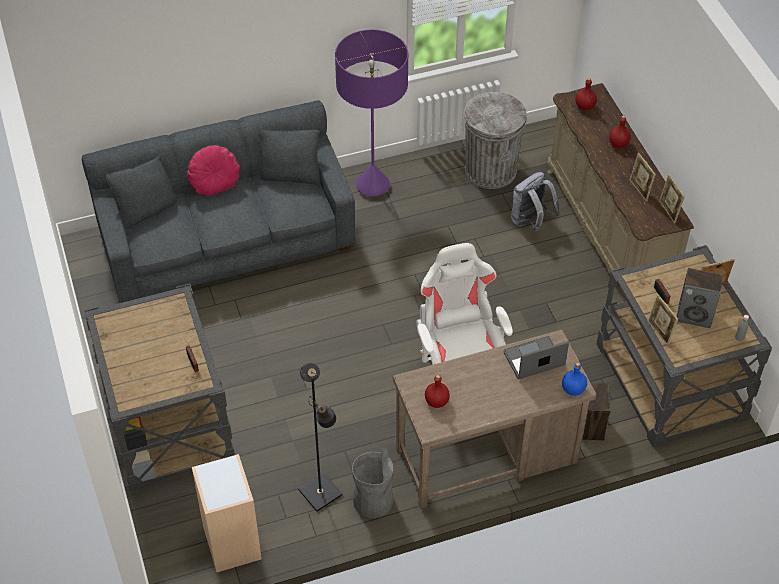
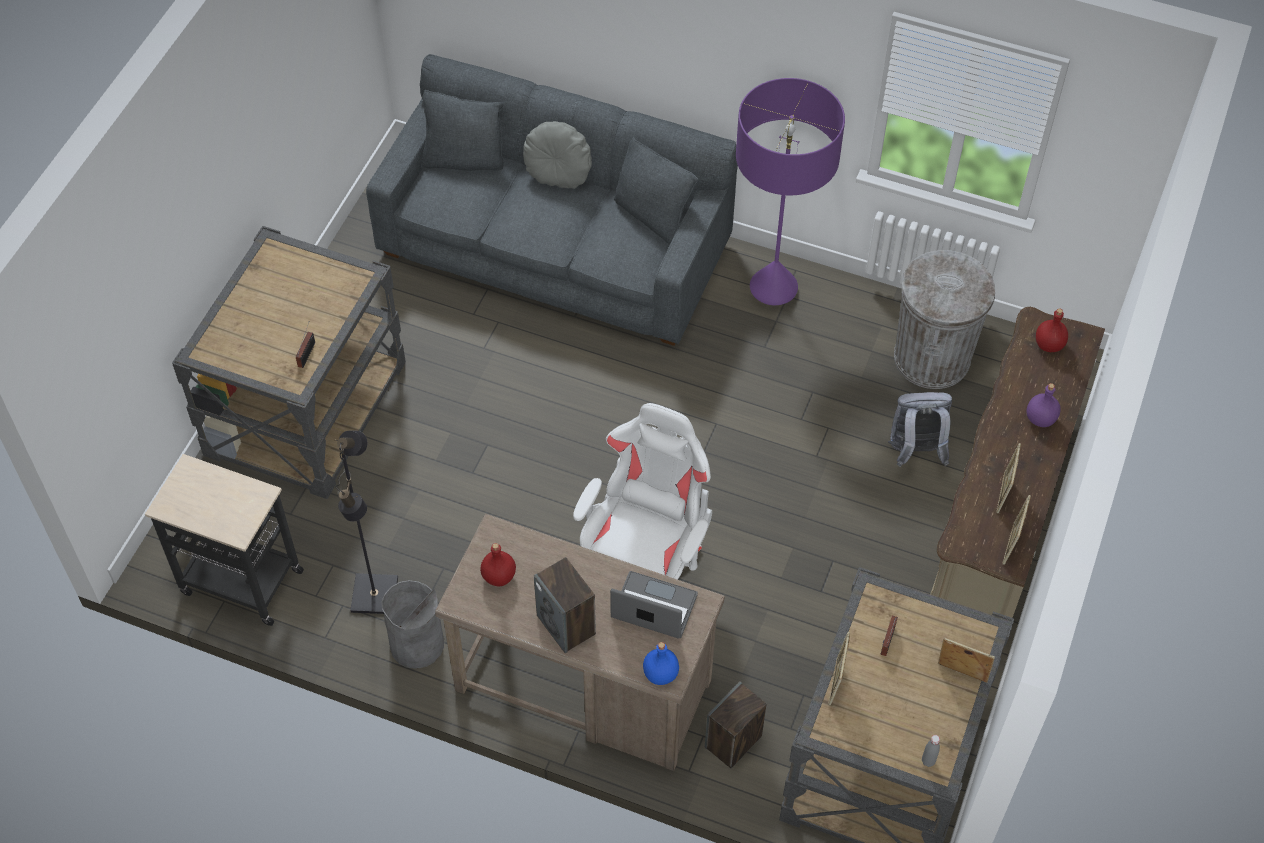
camera: 40 degrees right, 5 degrees up
pink pillow [187,145,240,196] -> grey pillow [523,121,592,189]
bookcase [192,454,262,573] -> cart [145,454,304,626]
red bottle [609,115,631,148] -> purple bottle [1026,383,1061,427]
speaker [676,268,723,328] -> speaker moved to [534,557,596,653]

